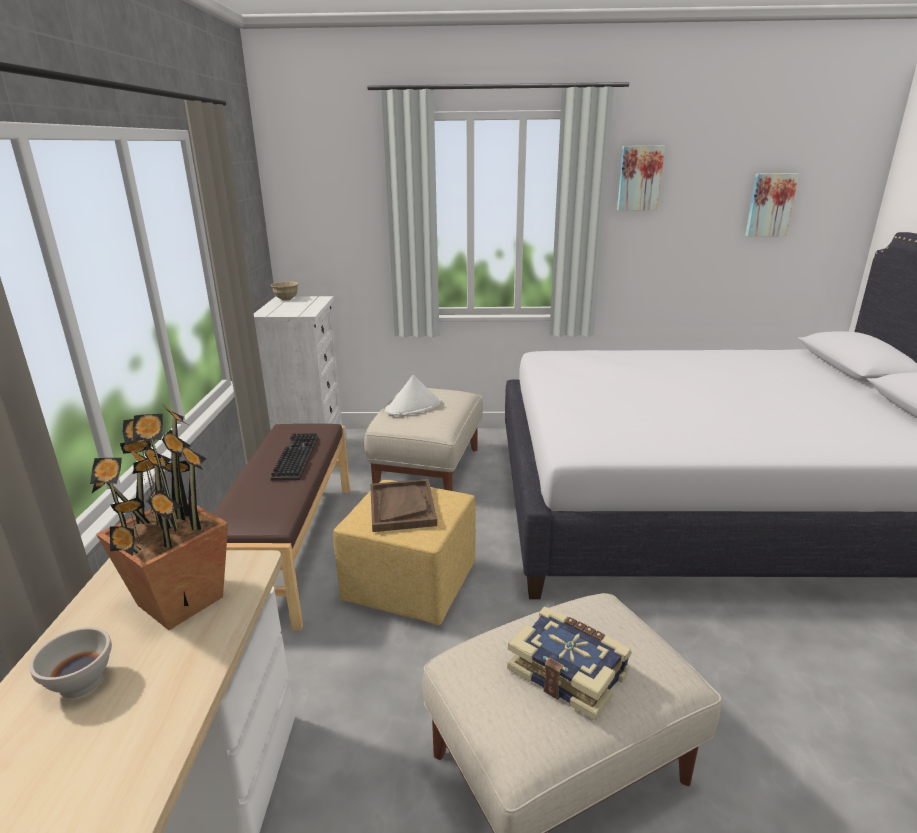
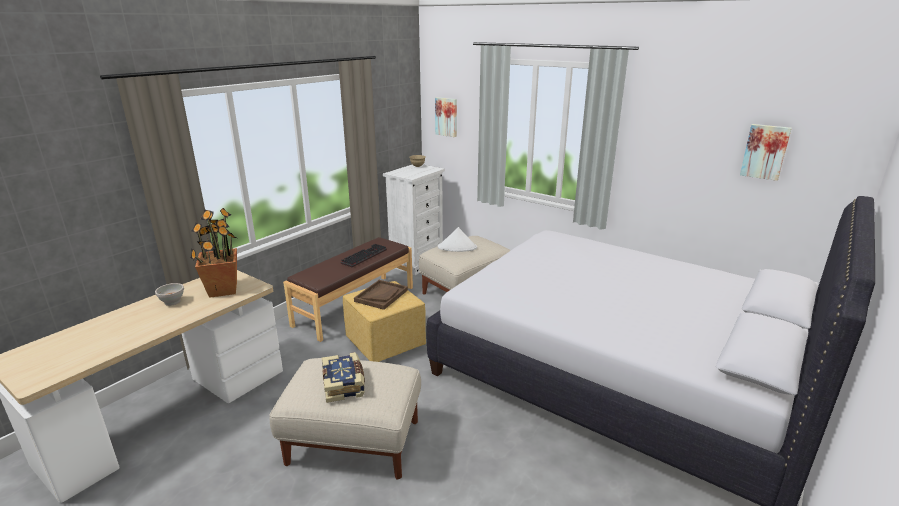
camera: 35 degrees right, 0 degrees up
picture [617,146,665,211] -> picture moved to [435,97,457,137]

